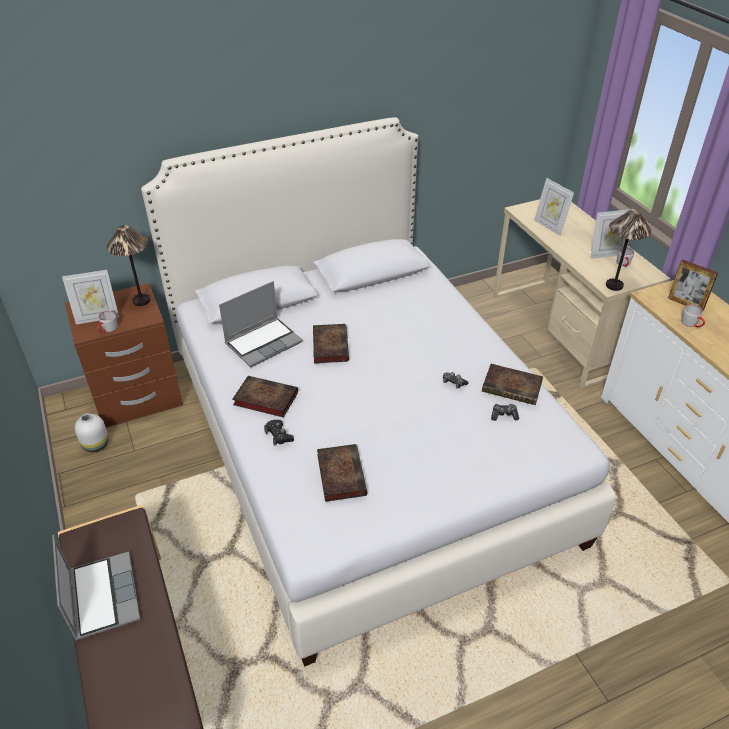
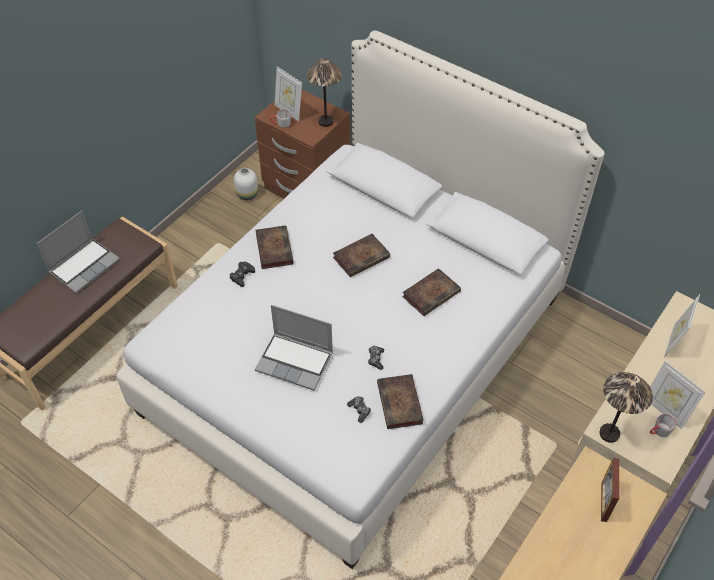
camera: 60 degrees right, 10 degrees up
laptop [219,281,303,367] -> laptop moved to [255,305,333,391]
book [317,444,367,502] -> book moved to [402,268,461,316]
grey mug [681,304,705,327] -> none

